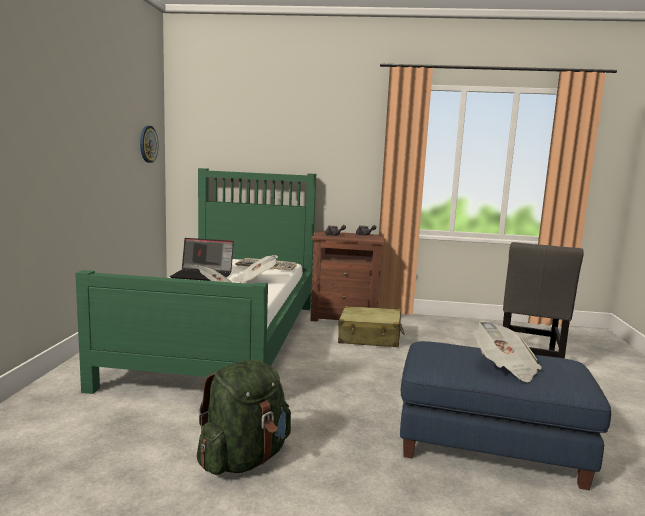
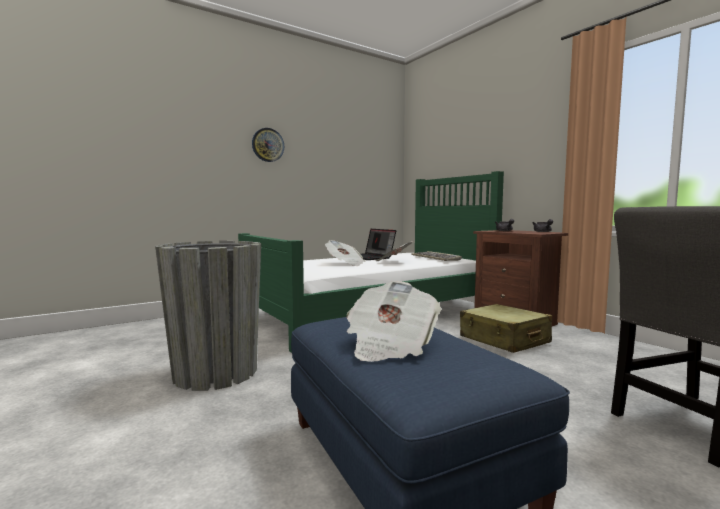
camera: 50 degrees right, 5 degrees down
wall clock [140,126,159,163] -> wall clock moved to [252,128,284,162]
green backpack [197,359,291,475] -> grey planter [155,241,261,391]

